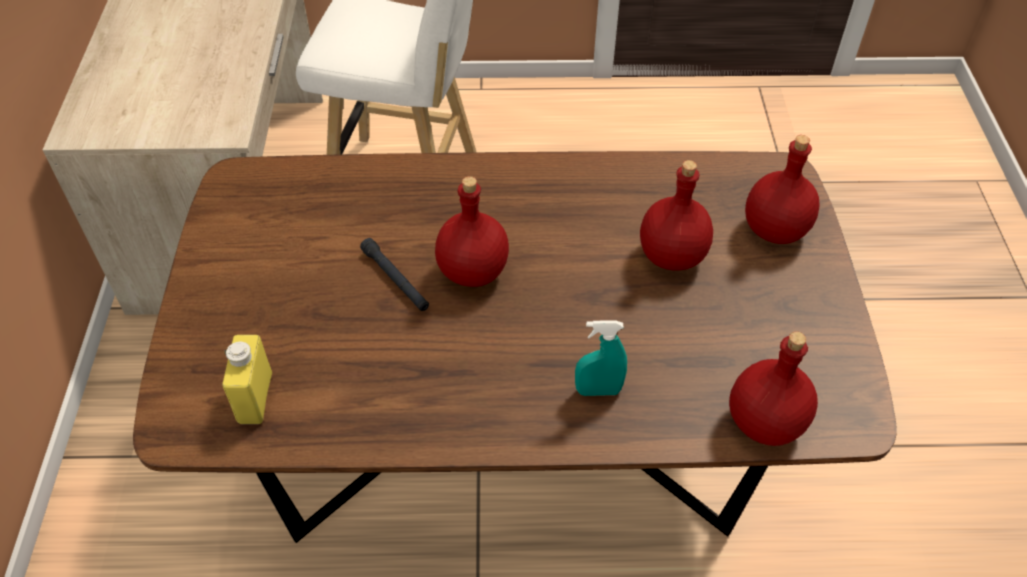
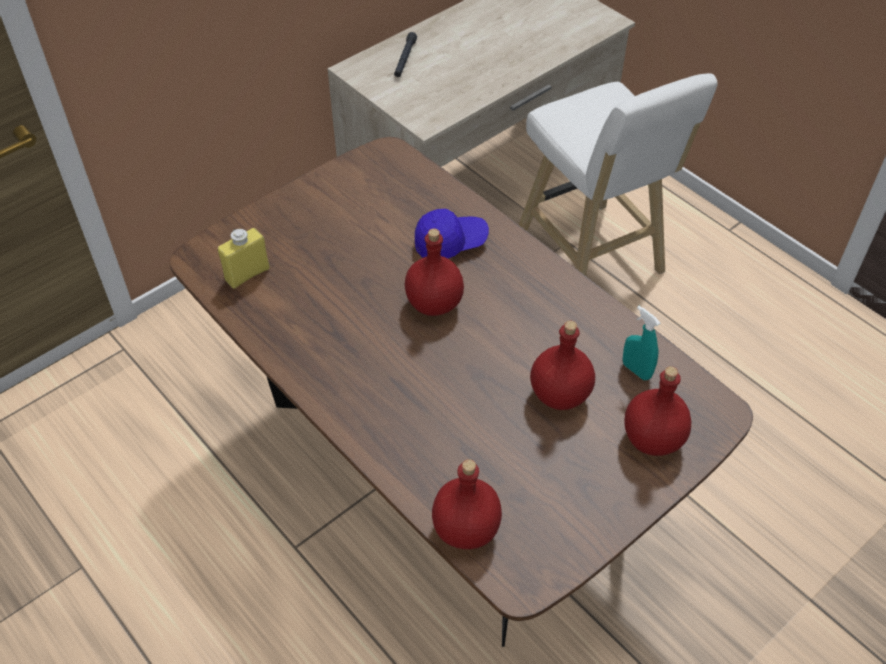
camera: 50 degrees right, 0 degrees up
black flashlight [360,238,429,311] -> black flashlight moved to [394,32,417,77]
turquoise spray bottle [575,320,627,396] -> turquoise spray bottle moved to [623,306,660,380]
none -> blue cap [415,209,489,259]

